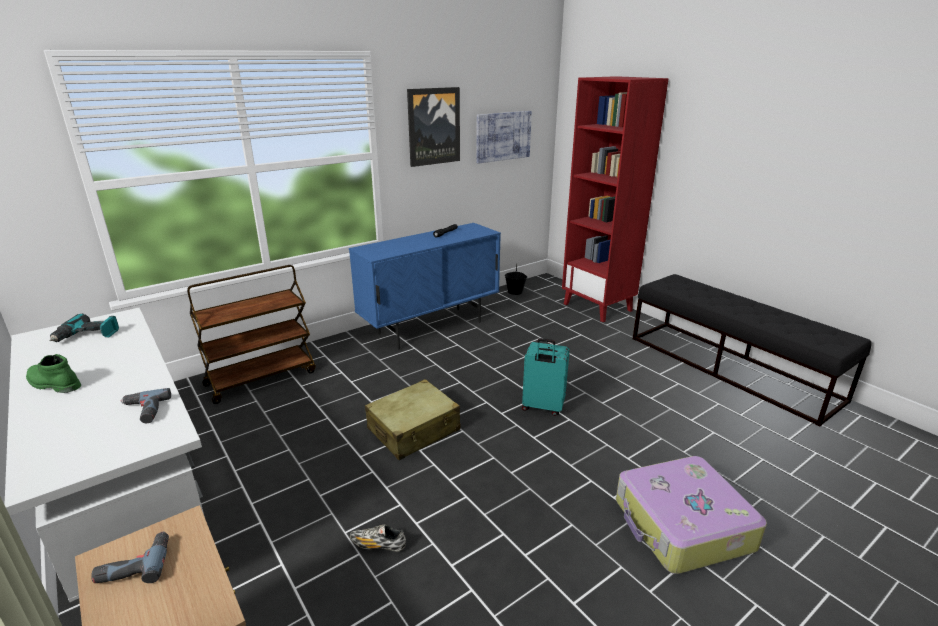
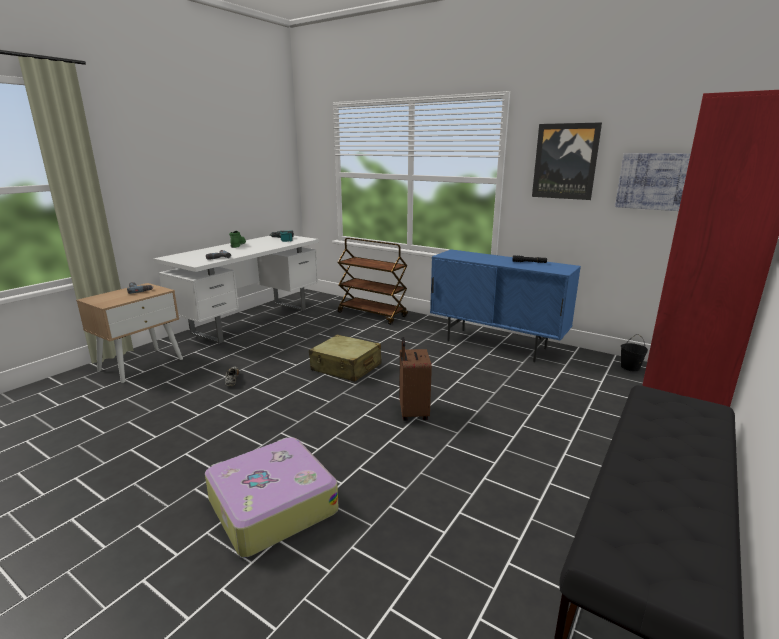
camera: 70 degrees right, 5 degrees down
turquoise suitcase [522,338,570,416] -> brown suitcase [399,337,432,421]

